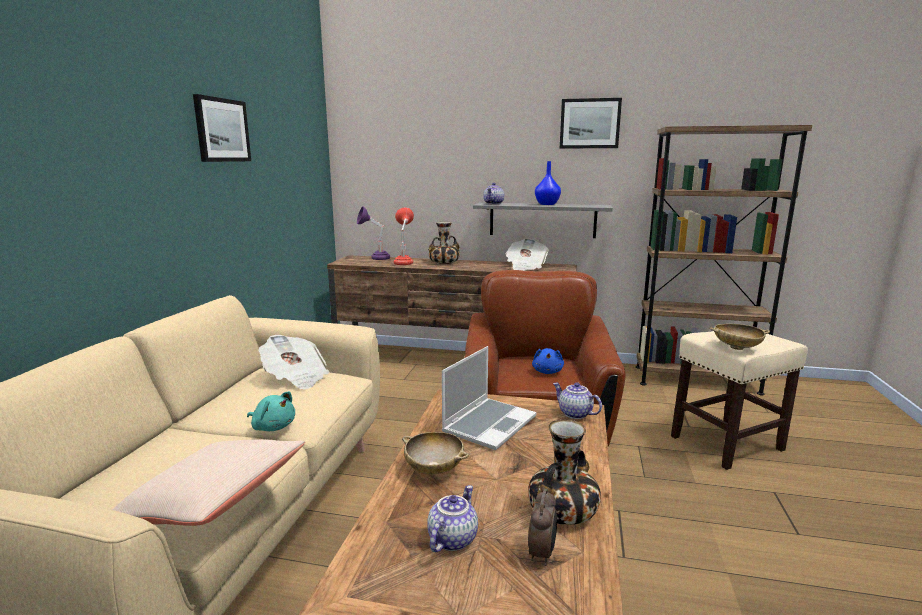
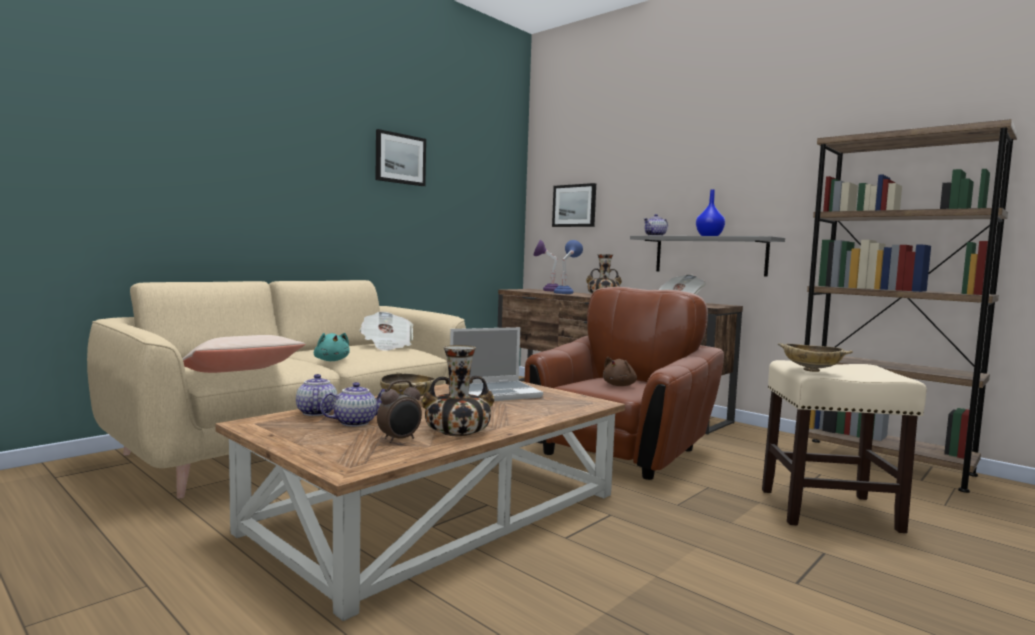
camera: 30 degrees right, 10 degrees down
red table lamp [394,207,414,265] -> blue table lamp [554,240,583,294]
blue plush toy [532,348,564,374] -> brown plush toy [603,357,637,386]
teapot [553,383,602,419] -> teapot moved to [296,374,337,416]
picture [560,98,622,148] -> picture moved to [552,183,596,227]

